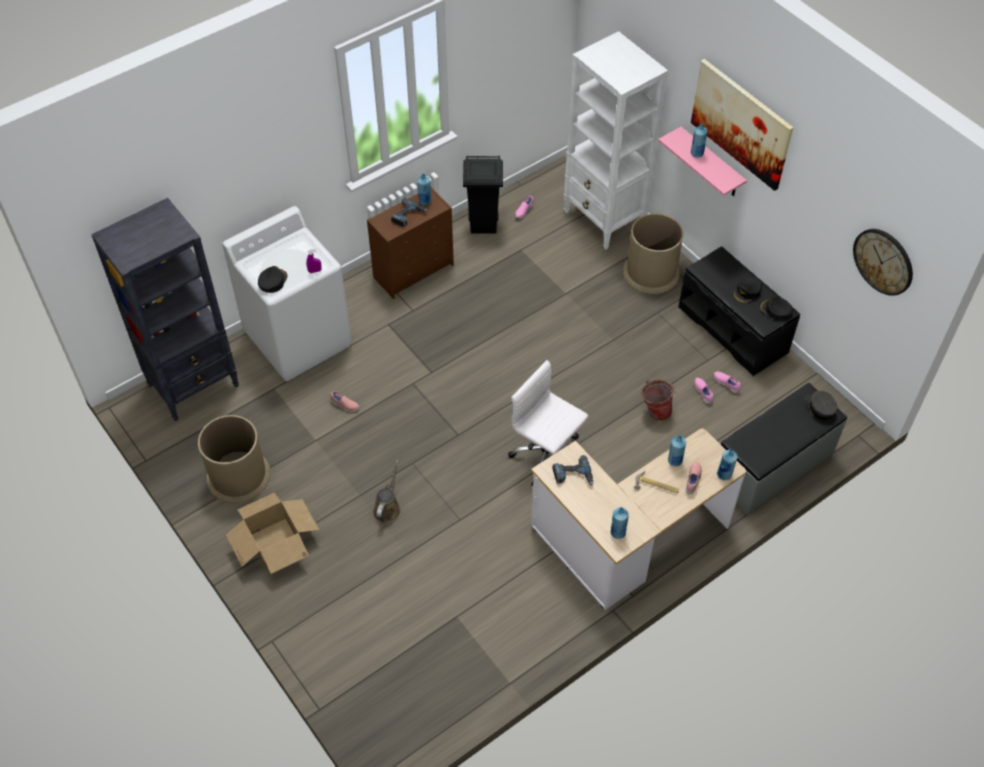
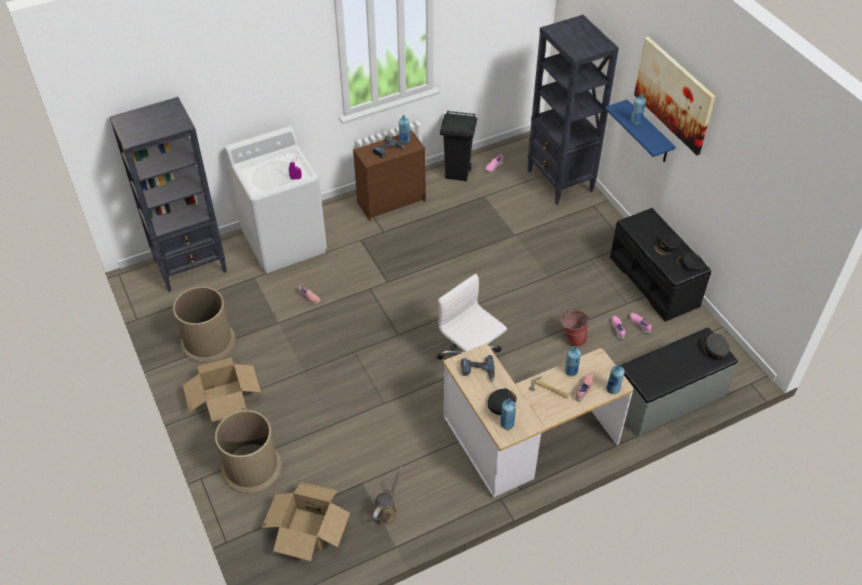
camera: 10 degrees right, 5 degrees down
black cap [258,266,287,293] -> black cap moved to [488,388,516,415]
brown watering can [373,460,401,523] -> brown watering can moved to [371,466,402,526]
white bookcase [563,31,668,250] -> black bookcase [527,15,619,205]
brown trash can [623,213,684,294] -> brown trash can moved to [215,410,282,494]
pink shelf [658,127,747,196] -> blue shelf [605,100,676,162]
wall clock [853,229,913,296] -> none
none -> cardboard box [262,482,350,561]

